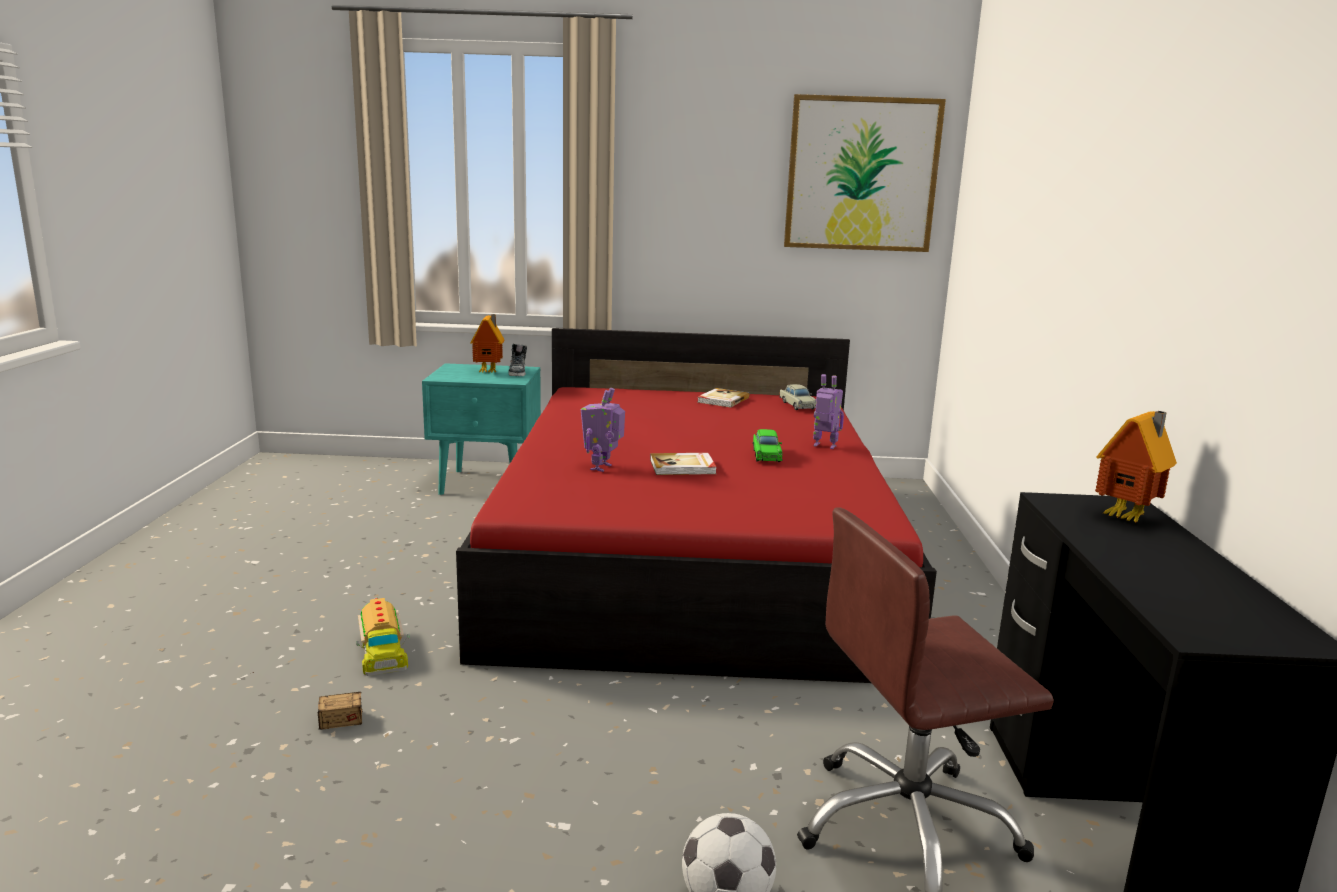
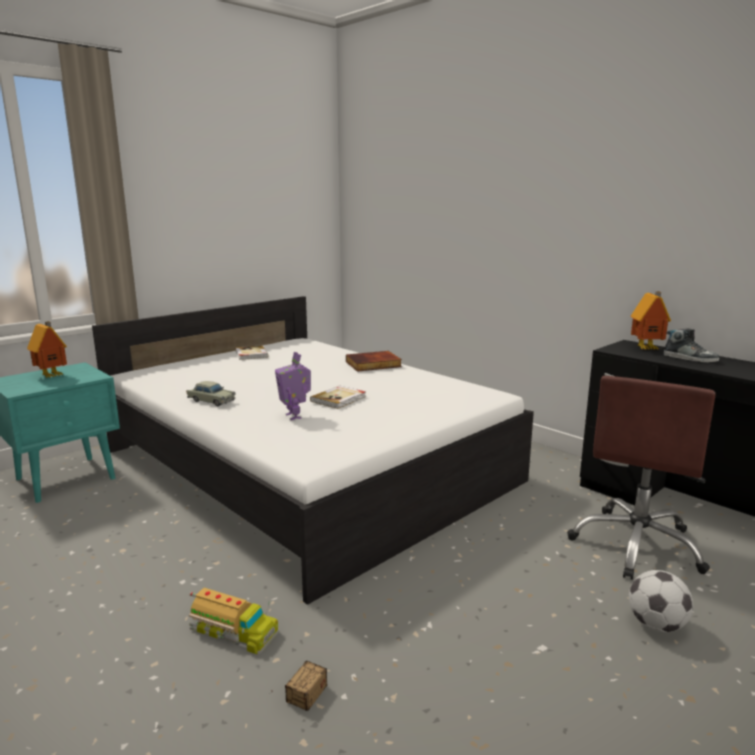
camera: 45 degrees left, 0 degrees up
red bed [456,328,937,683] -> white bed [92,296,534,605]
shoe [508,344,527,376] -> shoe moved to [664,328,719,363]
green toy car [753,429,783,462] -> none
beige toy car [779,384,816,410] -> beige toy car moved to [186,381,236,406]
picture [784,94,946,252] -> none
toy robot [813,374,844,449] -> book [346,351,402,372]

